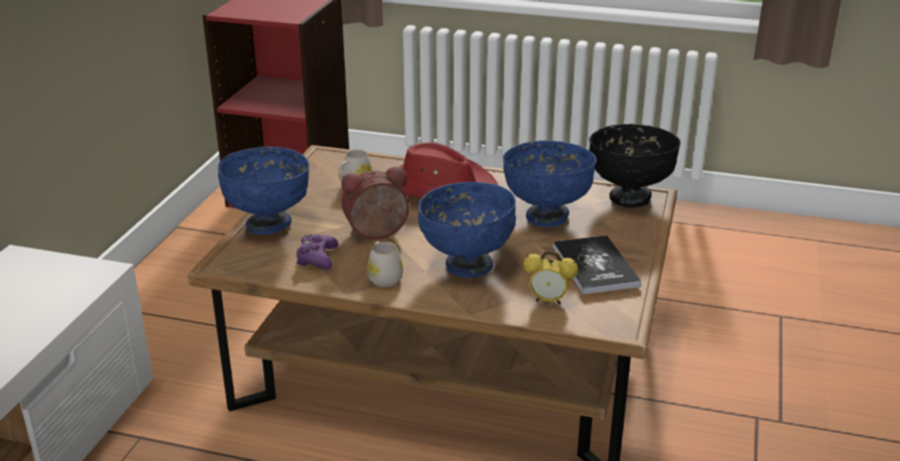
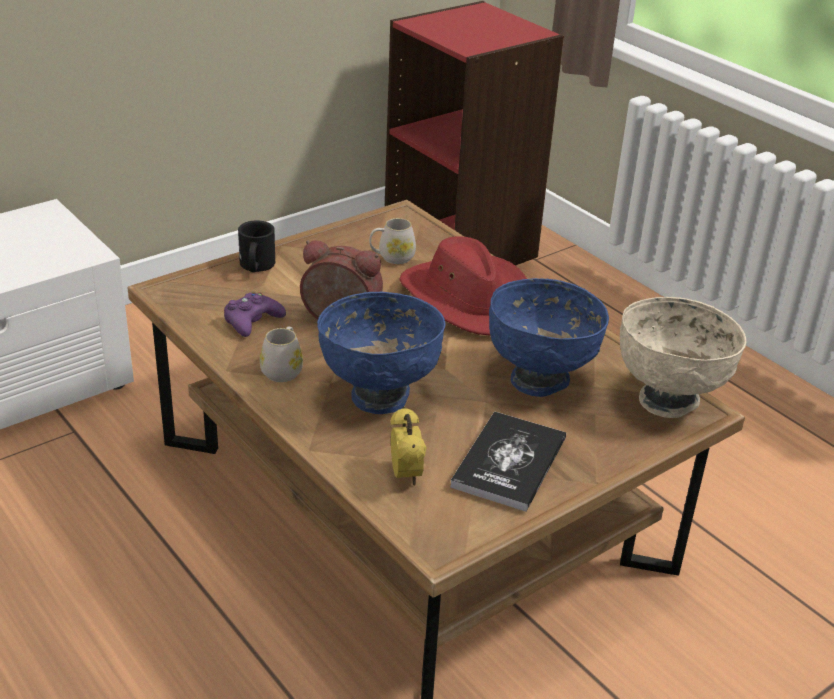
camera: 35 degrees right, 5 degrees up
blue bowl [218,147,309,235] -> black mug [238,220,275,272]
alarm clock [523,251,578,305] -> alarm clock turned 150 degrees counterclockwise [390,407,427,485]
black bowl [589,124,681,208] -> beige bowl [620,297,747,418]

